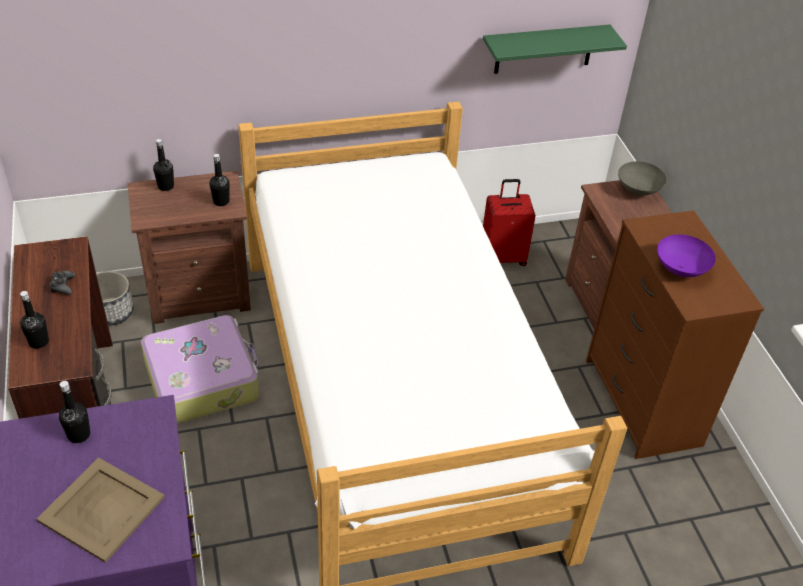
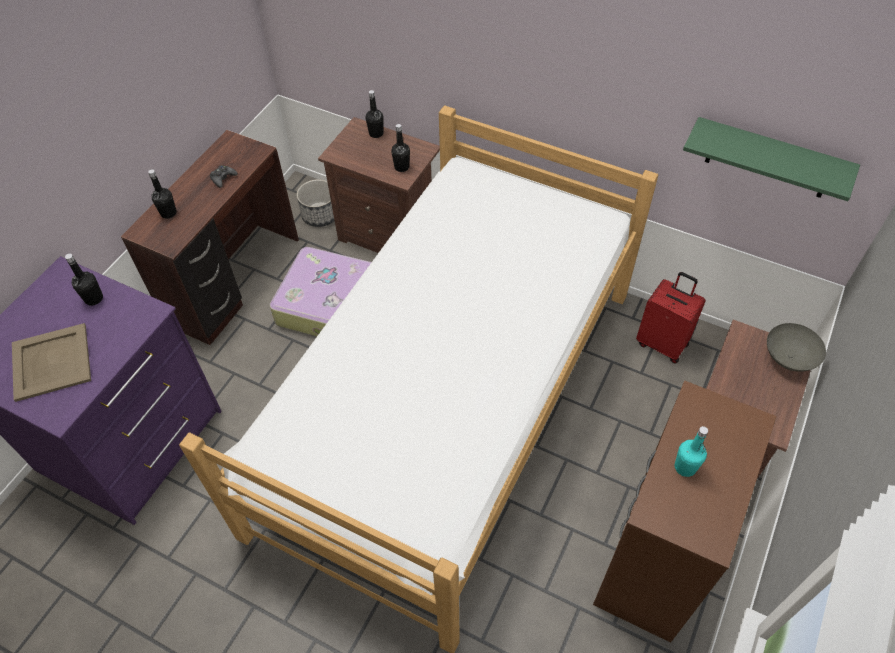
camera: 45 degrees right, 10 degrees up
purple bowl [657,234,716,277] -> turquoise bottle [675,426,708,477]

